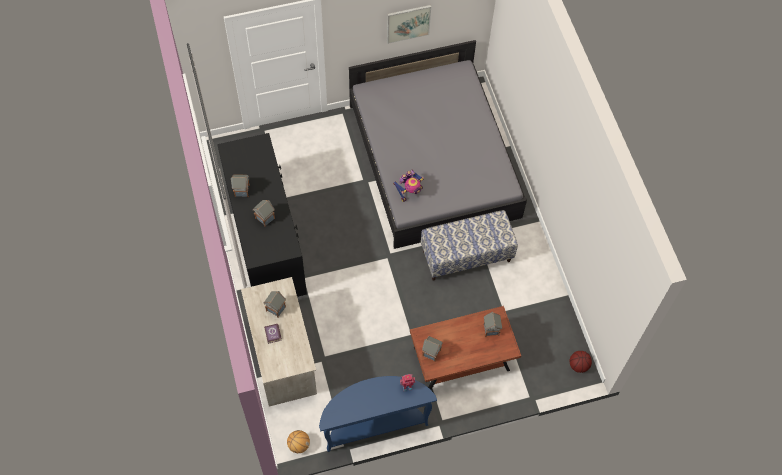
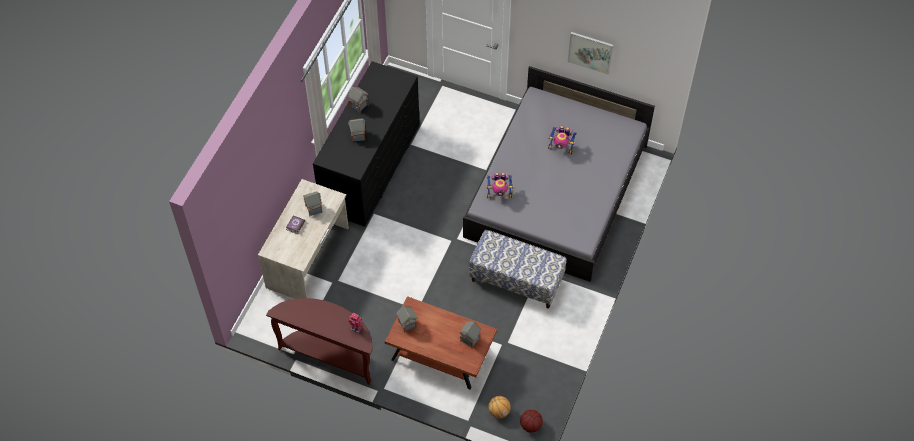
camera: 40 degrees right, 5 degrees down
basketball [287,430,310,453] -> basketball moved to [488,396,511,418]
blue console table [319,376,437,452] -> brown console table [266,298,372,385]
none -> toy robot [548,126,577,154]

